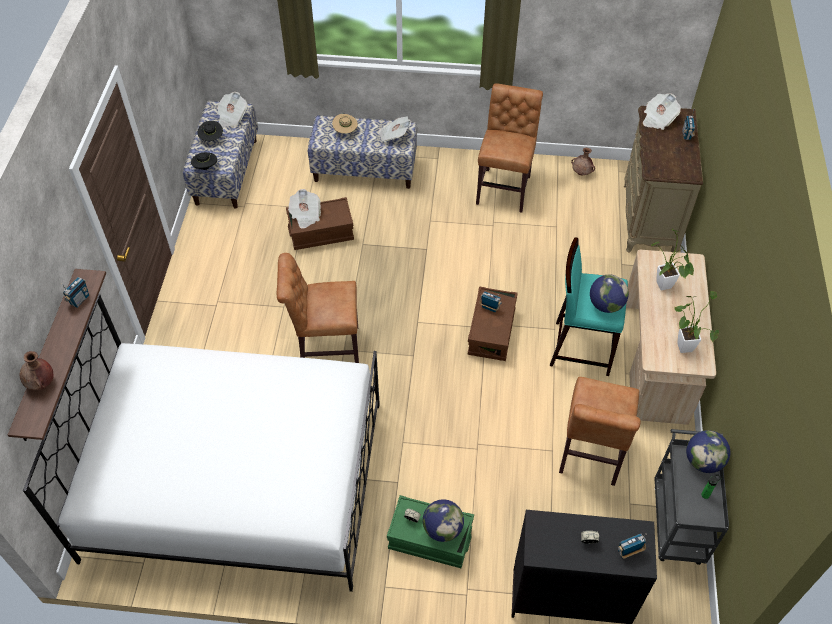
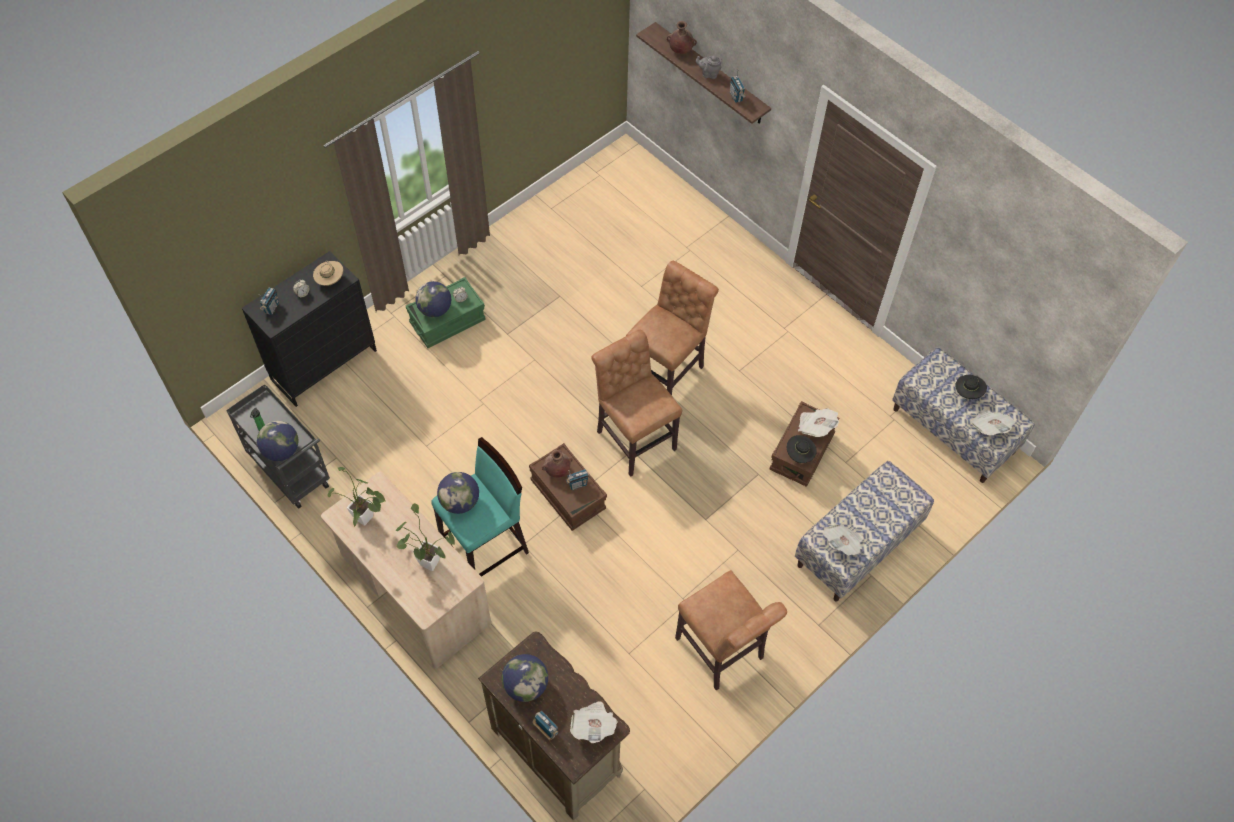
camera: 130 degrees right, 5 degrees up
white bed [23,294,380,592] -> none
black hat [191,152,217,170] -> black hat moved to [787,435,817,463]
beige hat [332,114,358,134] -> beige hat moved to [313,260,343,286]
brown chair [559,377,641,486] -> brown chair moved to [591,330,682,477]
brown vase [571,148,595,175] -> brown vase moved to [542,450,573,478]
none -> globe [502,654,548,702]
none -> grey teapot [696,56,722,79]

